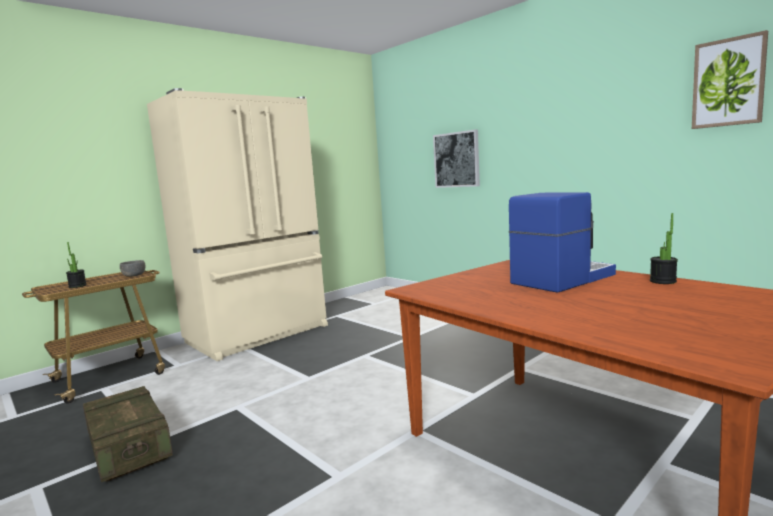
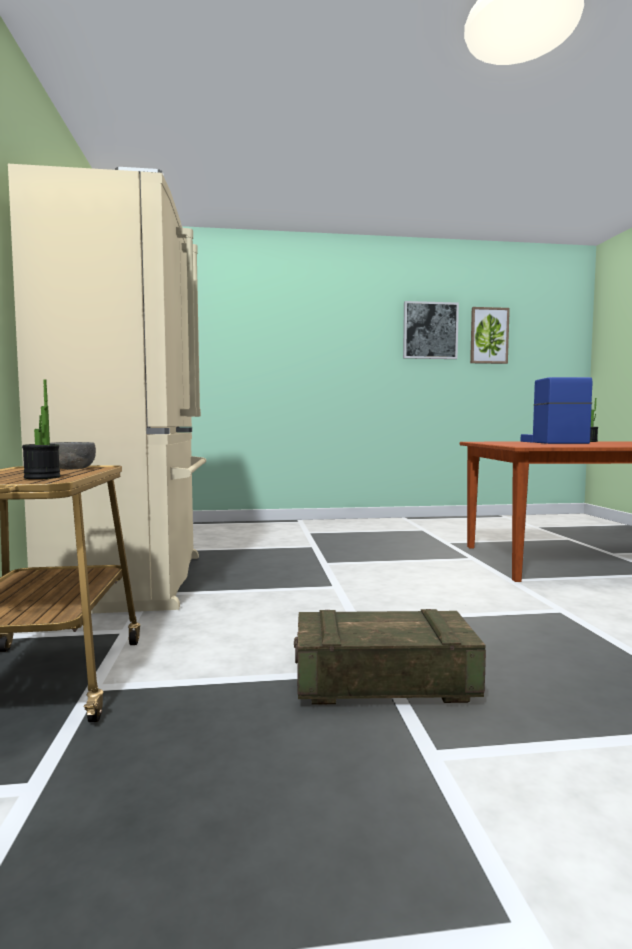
camera: 55 degrees left, 5 degrees down
picture [433,129,480,188] -> picture moved to [403,301,459,359]

